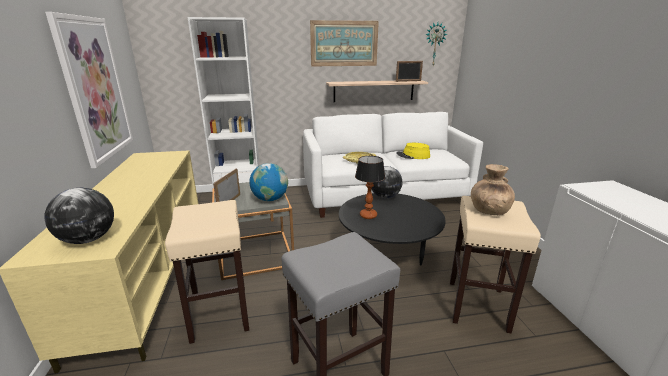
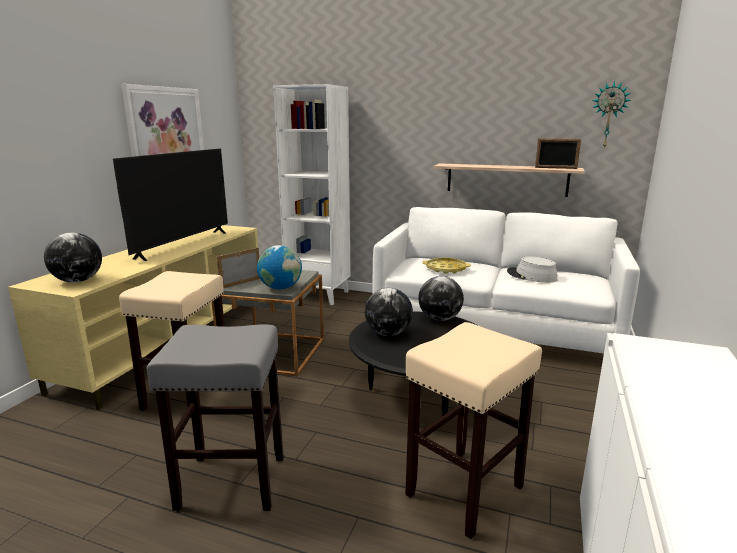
camera: 30 degrees right, 5 degrees down
picture [310,20,379,66] -> none
table lamp [355,156,385,219] -> globe [365,288,413,336]
yellow hat [396,143,430,159] -> grey hat [507,256,557,283]
brown vase [471,164,515,215] -> none
none -> television [113,149,228,261]

